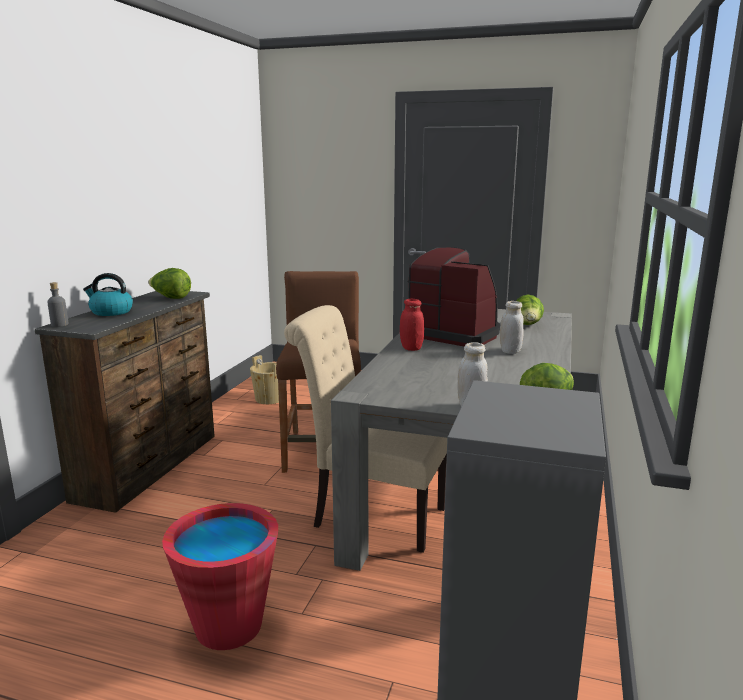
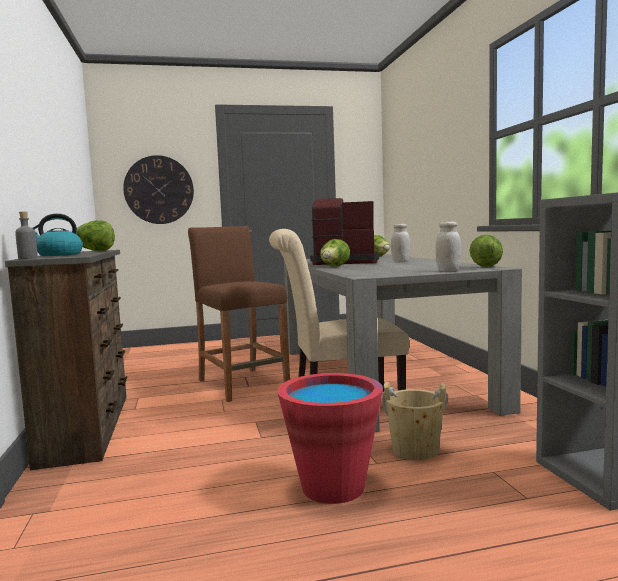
camera: 30 degrees left, 10 degrees down
beige bucket [250,355,287,404] -> beige bucket moved to [382,382,448,460]
red jar [400,299,424,351] -> lettuce [320,239,350,267]
none -> wall clock [123,155,194,224]

